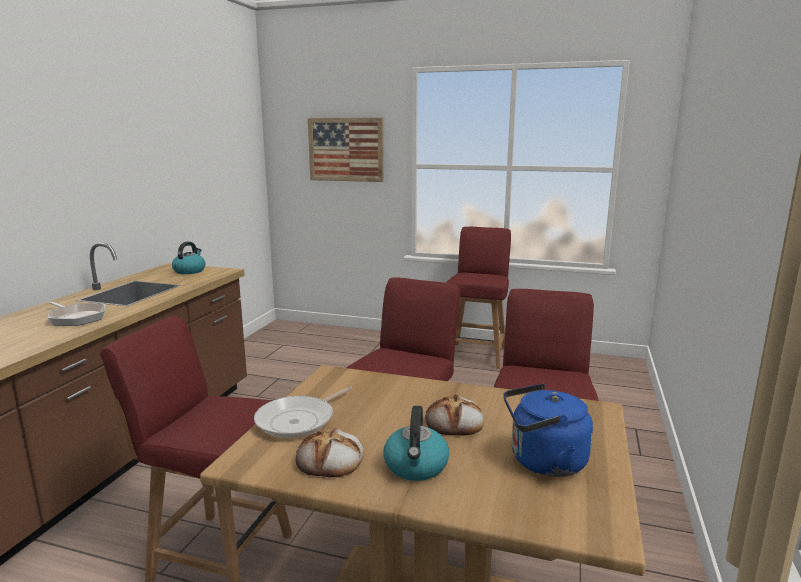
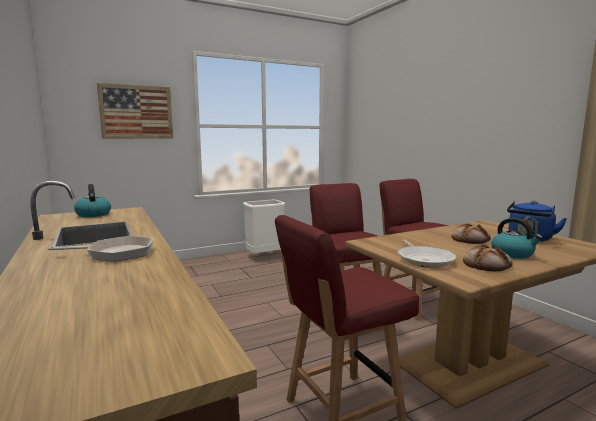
camera: 45 degrees left, 5 degrees down
red chair [446,227,511,369] -> white trash can [243,200,285,253]

